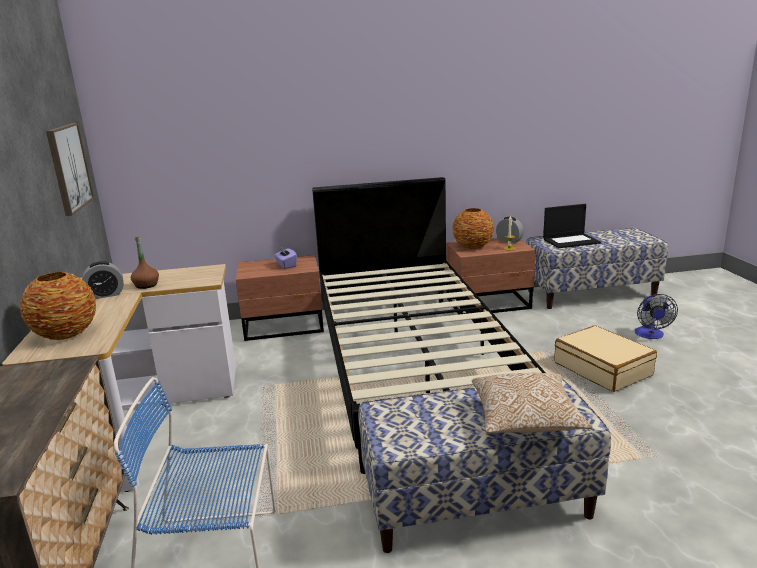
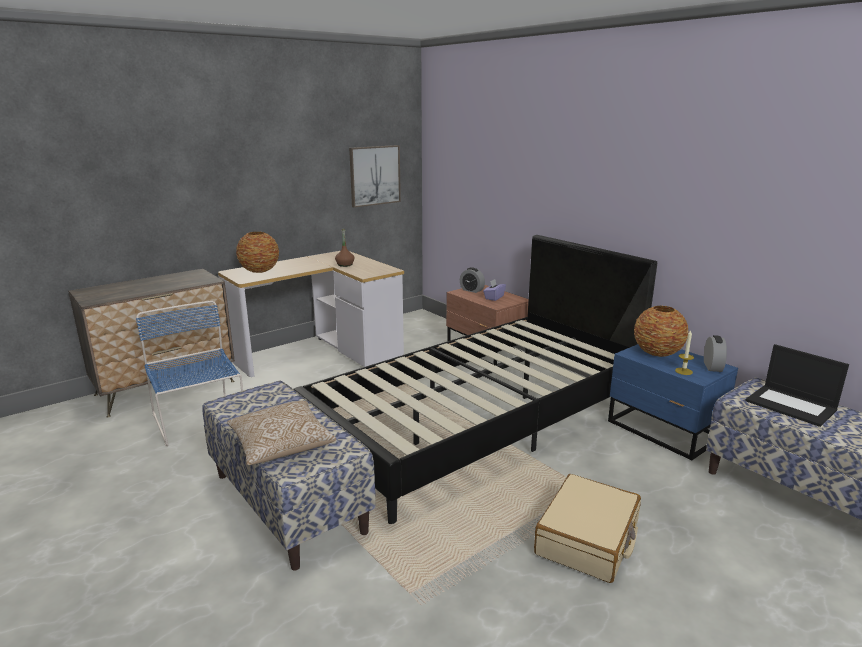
camera: 60 degrees right, 0 degrees up
alarm clock [82,261,124,299] -> alarm clock moved to [460,268,485,293]
brown nightstand [446,238,536,315] -> blue nightstand [608,344,738,460]
fan [635,294,678,339] -> none

